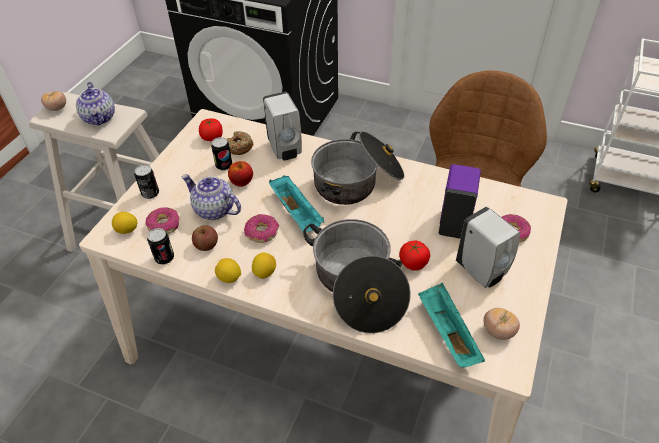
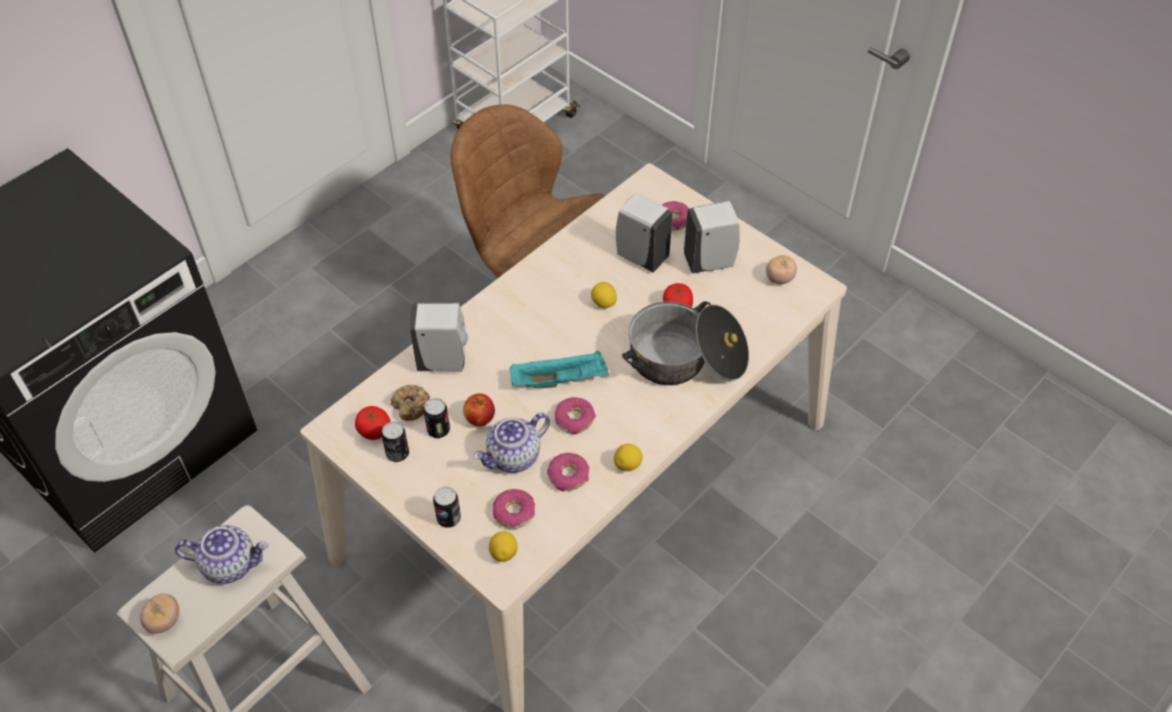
camera: 70 degrees left, 5 degrees up
can [147,228,174,265] -> can moved to [381,421,409,462]
apple [192,225,218,251] -> donut [547,453,590,491]
lemon [252,252,276,279] -> lemon moved to [591,282,617,308]
cooking pot [311,132,404,205] -> none
turquoise tray [418,283,485,367] -> none
purple soap dispenser [439,164,481,239] -> white soap dispenser [616,193,673,272]

